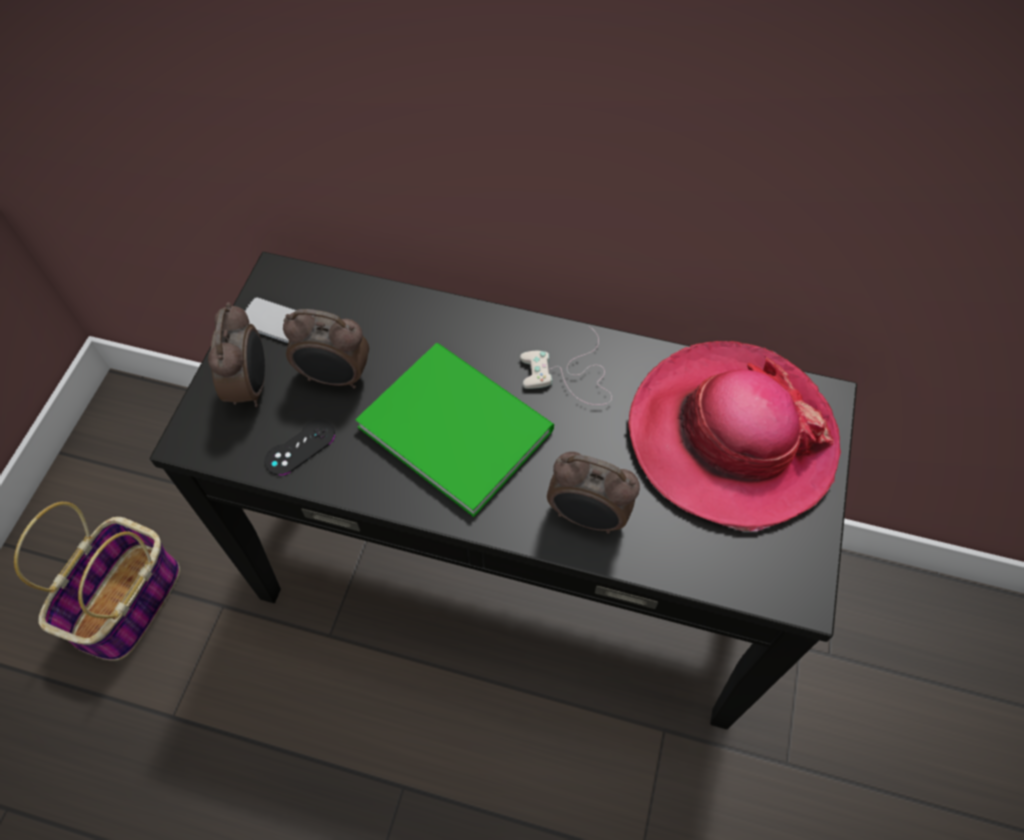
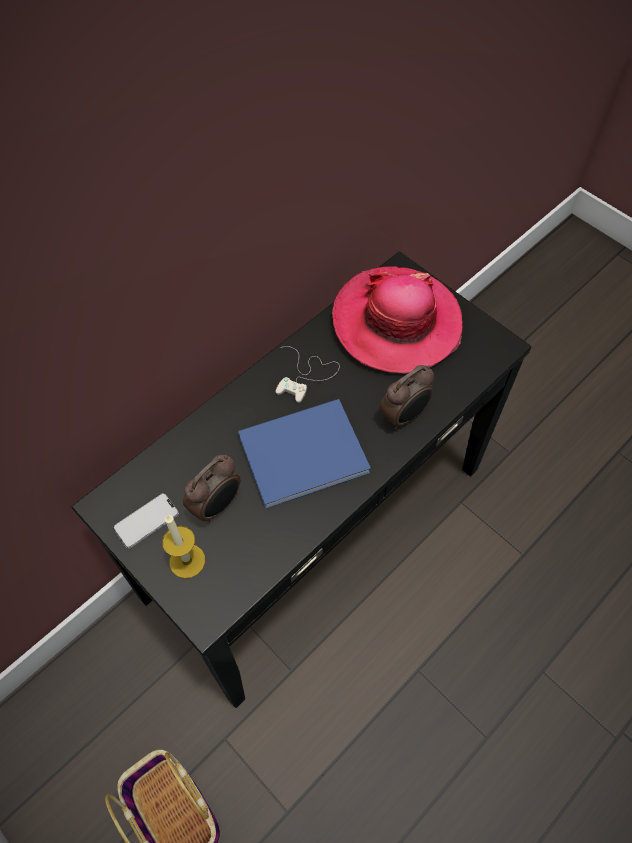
camera: 60 degrees left, 0 degrees up
alarm clock [208,302,265,407] -> candle [162,515,205,579]
black game controller [265,419,335,475] -> none
green book [355,343,554,517] -> blue book [238,399,371,509]

